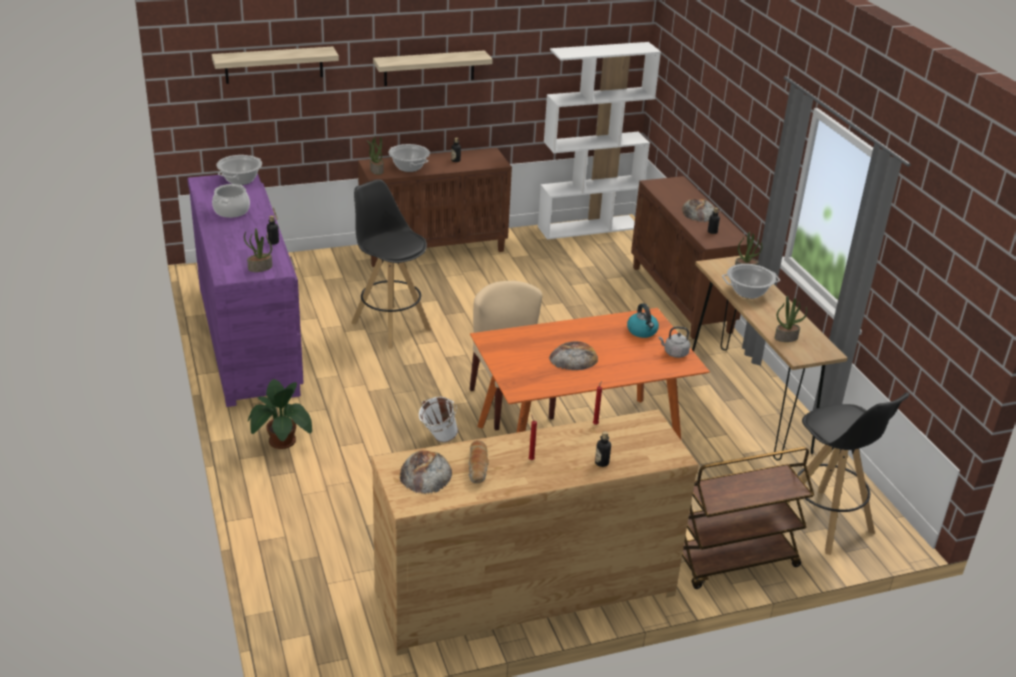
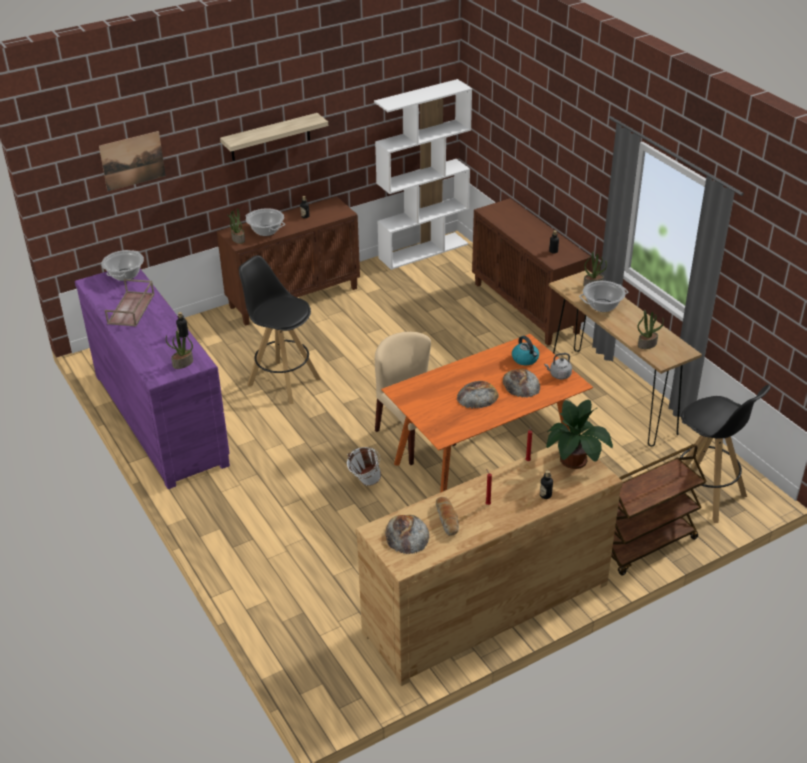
camera: 10 degrees left, 5 degrees up
shelf [212,47,339,84] -> picture [99,131,166,191]
cooking pot [212,184,250,218] -> brown tray [105,279,154,327]
potted plant [248,379,312,449] -> potted plant moved to [546,400,613,469]
bread [682,198,714,222] -> bread moved to [503,369,540,398]

